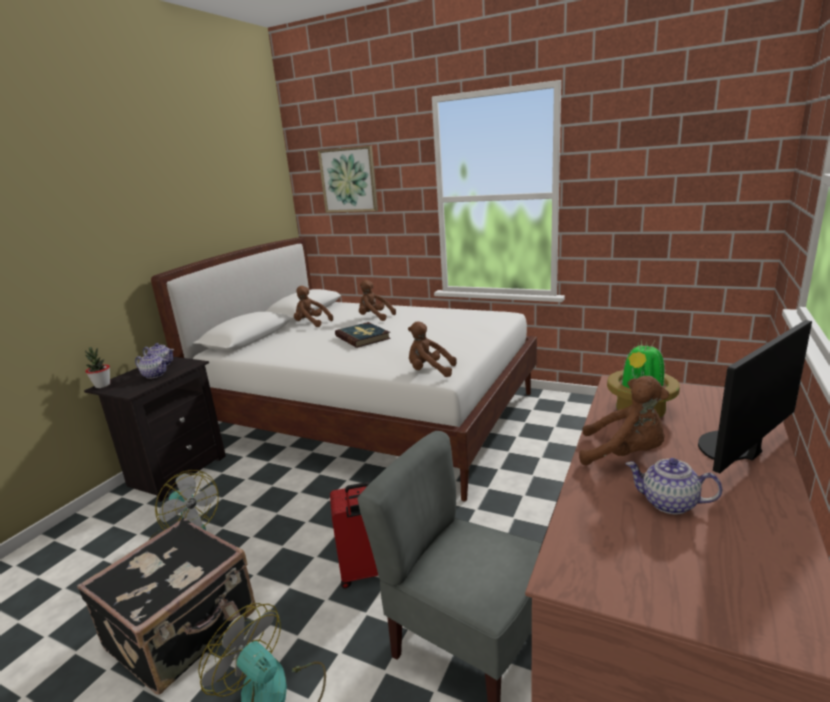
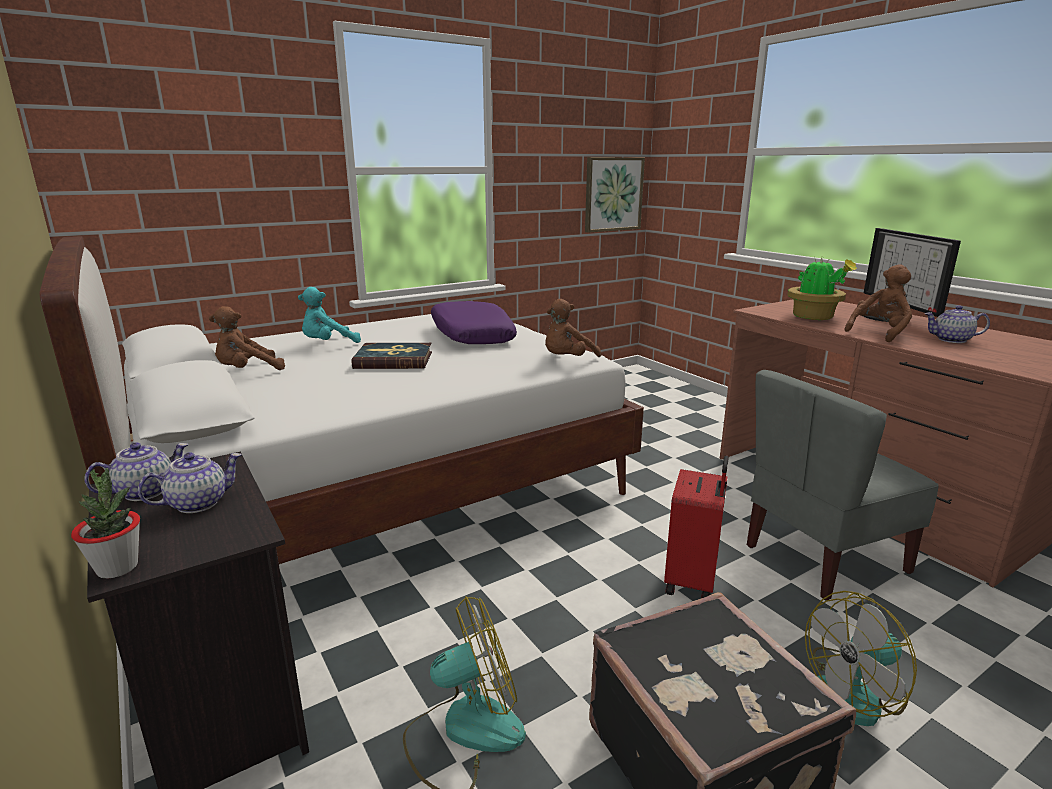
camera: 60 degrees left, 0 degrees up
picture [318,146,378,213] -> picture moved to [585,157,645,233]
brown plush toy [359,280,396,321] -> turquoise plush toy [298,287,361,343]
teapot [626,458,722,514] -> teapot turned 45 degrees clockwise [924,305,990,343]
none -> purple pillow [431,301,517,344]

